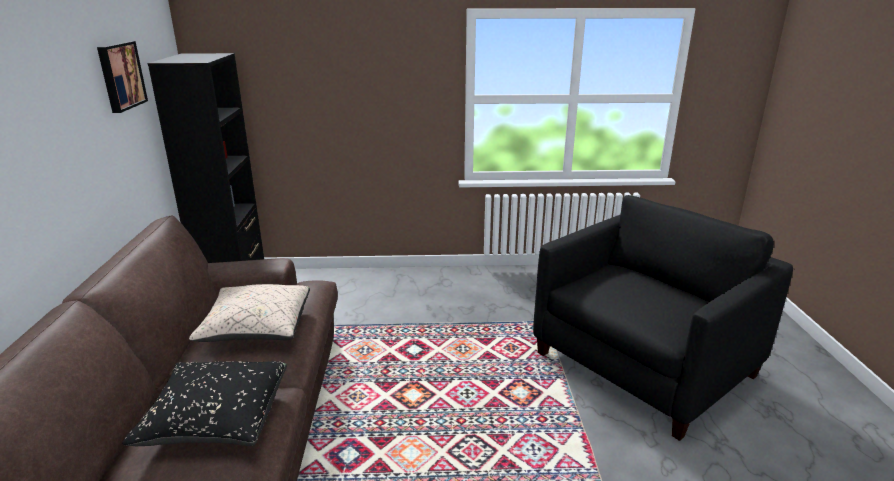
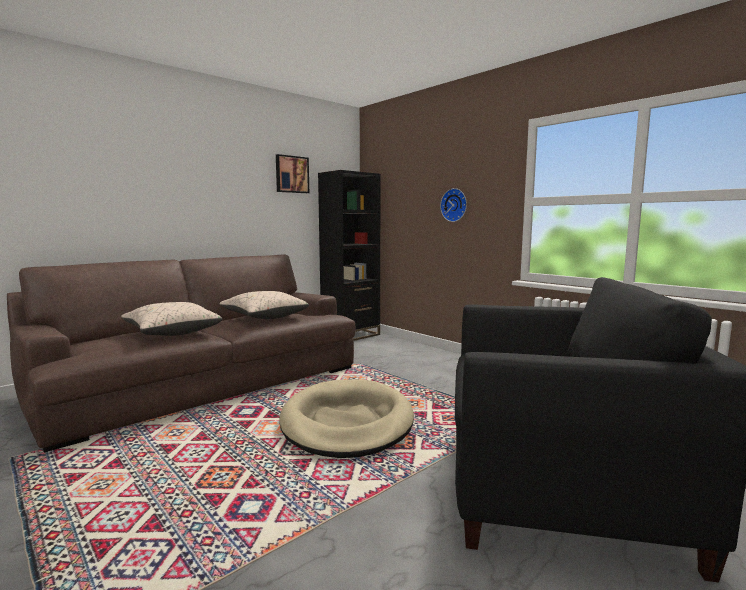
camera: 50 degrees right, 15 degrees down
black pillow [122,361,287,446] -> beige pillow [121,302,222,336]
none -> beige dog bed [279,379,414,458]
none -> wall clock [440,188,467,222]

